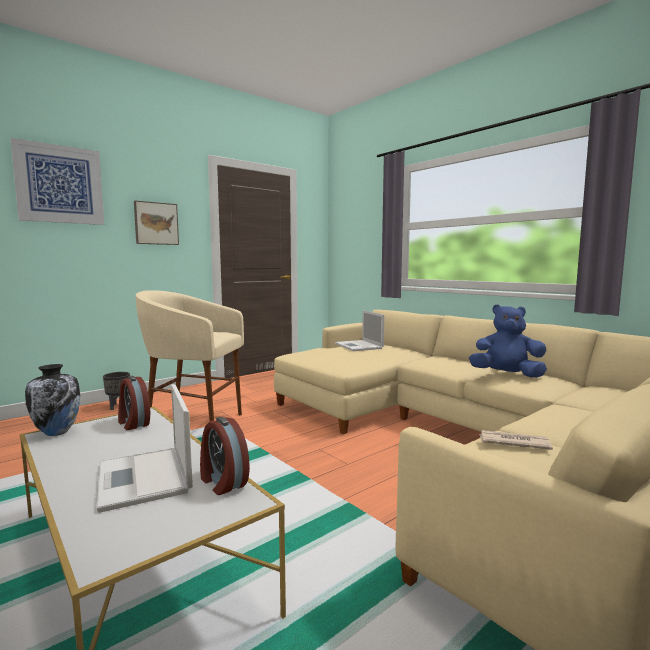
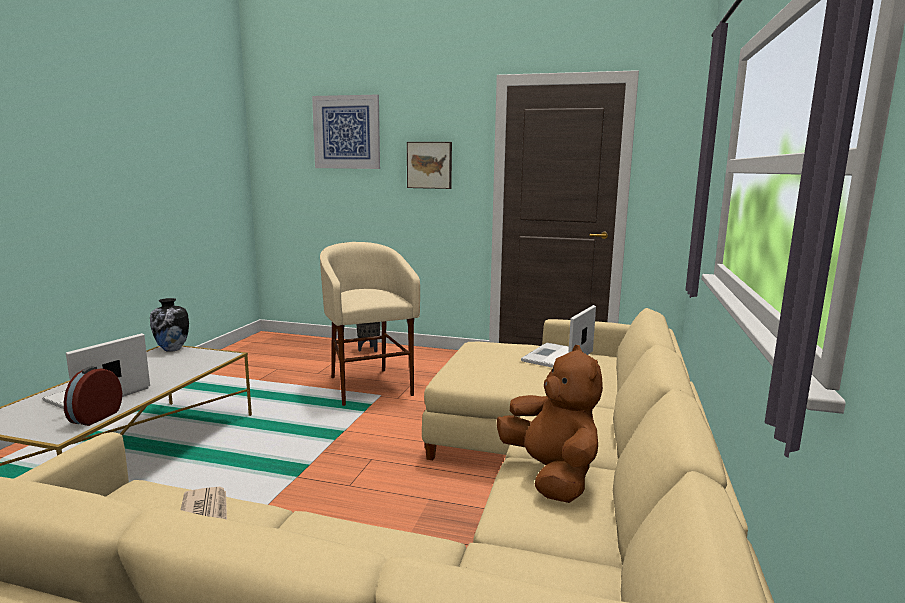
camera: 55 degrees right, 5 degrees up
alarm clock [118,376,150,430] -> none
blue plush toy [469,304,547,378] -> brown plush toy [497,345,603,503]

